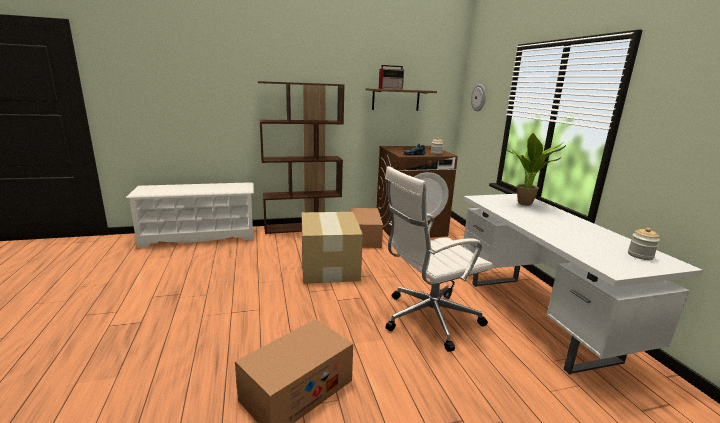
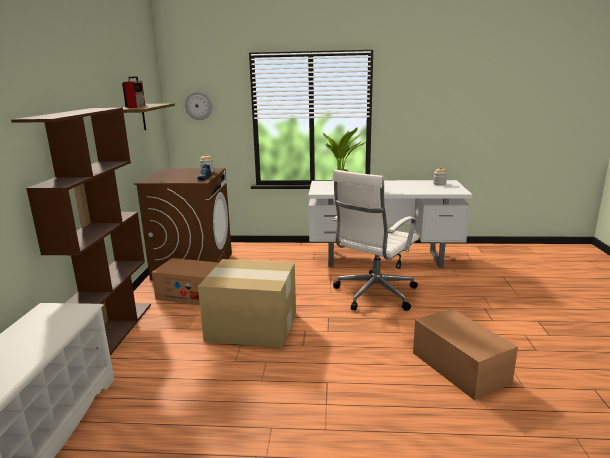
camera: 70 degrees left, 0 degrees up
white office chair [385,166,493,352] -> white office chair turned 45 degrees clockwise [332,169,419,311]

